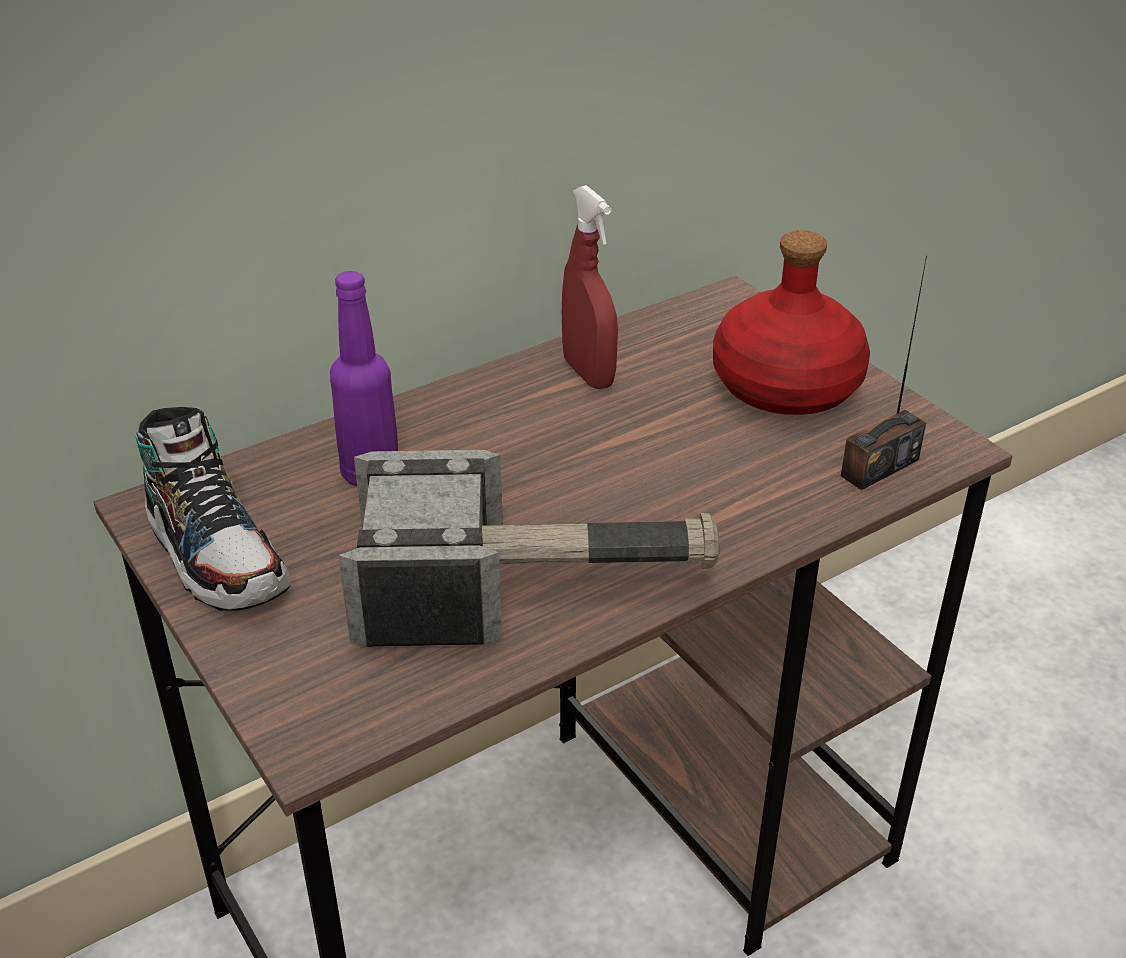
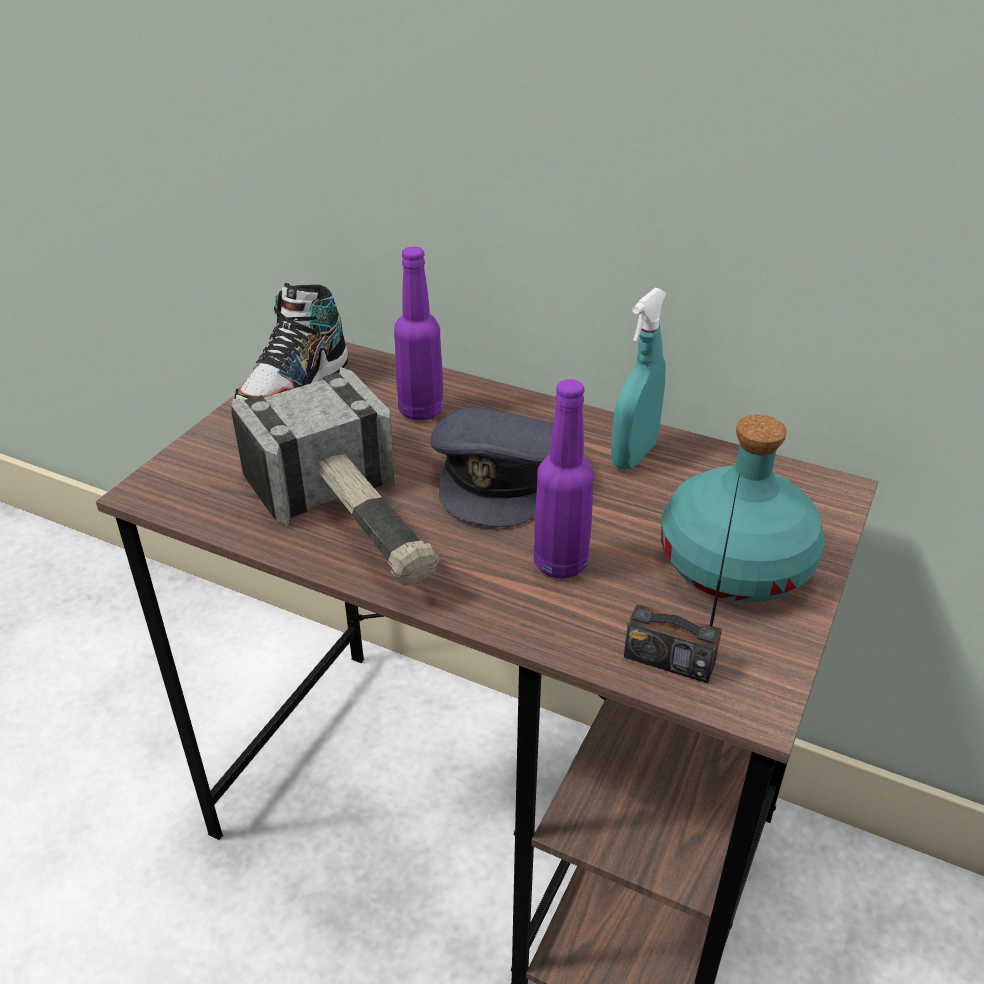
camera: 60 degrees right, 0 degrees up
red spray bottle [562,185,618,389] -> turquoise spray bottle [611,288,667,470]
red bottle [713,230,870,415] -> turquoise bottle [661,414,825,602]
none -> grey cap [430,407,553,527]
none -> purple bottle [534,379,594,579]

